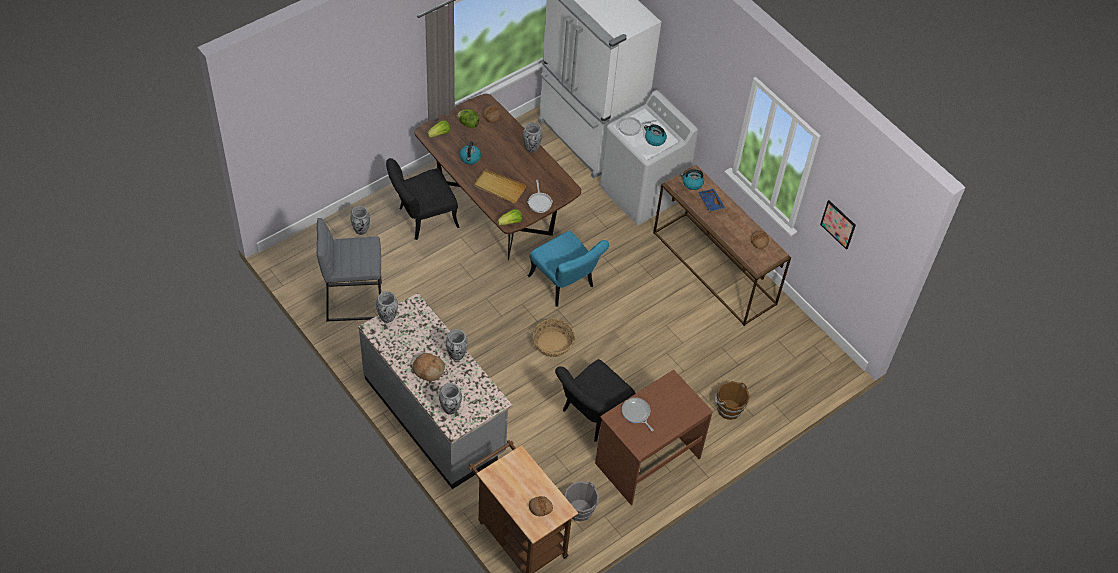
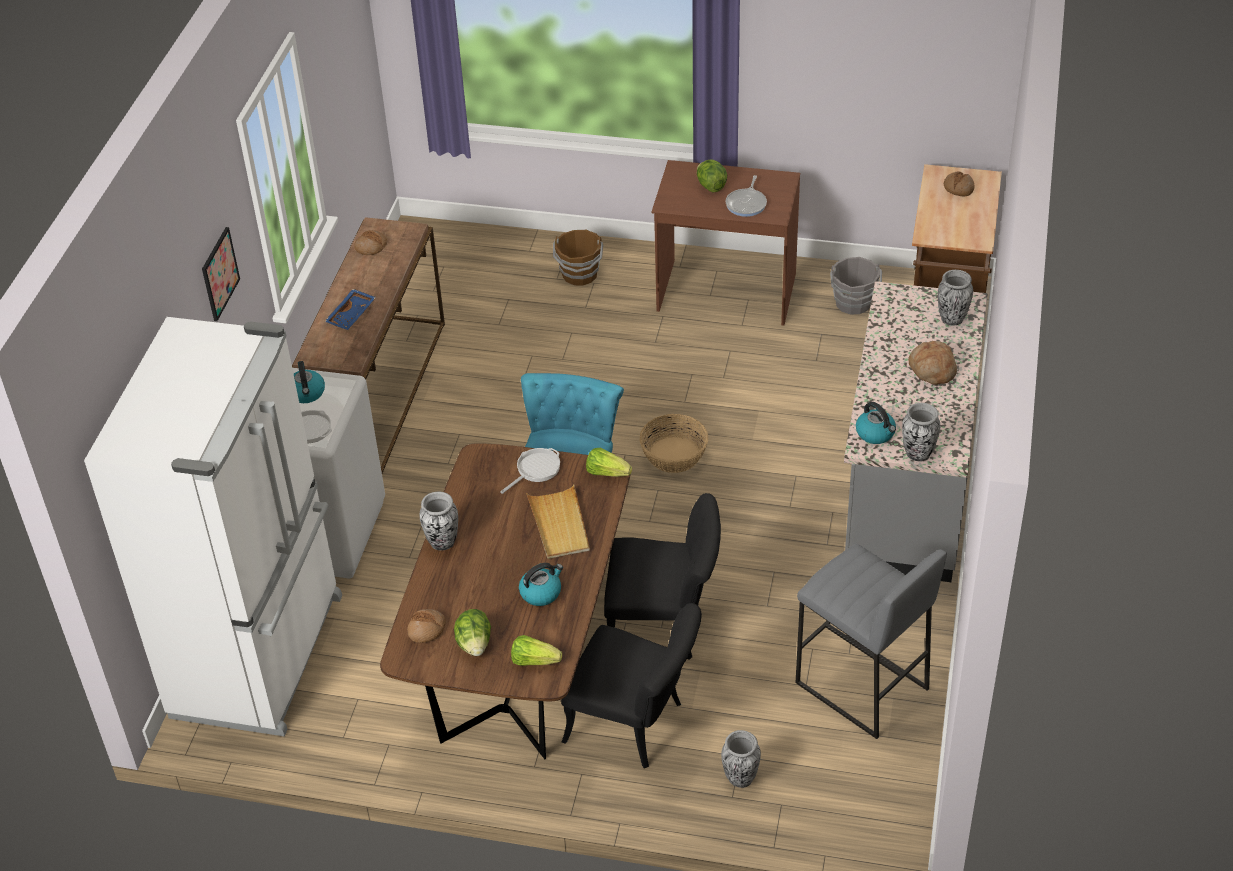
camera: 125 degrees left, 10 degrees down
vase [446,329,468,360] -> none
black chair [555,359,636,442] -> black chair moved to [604,493,721,660]
kettle [680,169,704,190] -> kettle moved to [856,402,896,444]
picture [820,200,856,250] -> picture moved to [202,227,240,321]
none -> lettuce [697,159,727,192]

